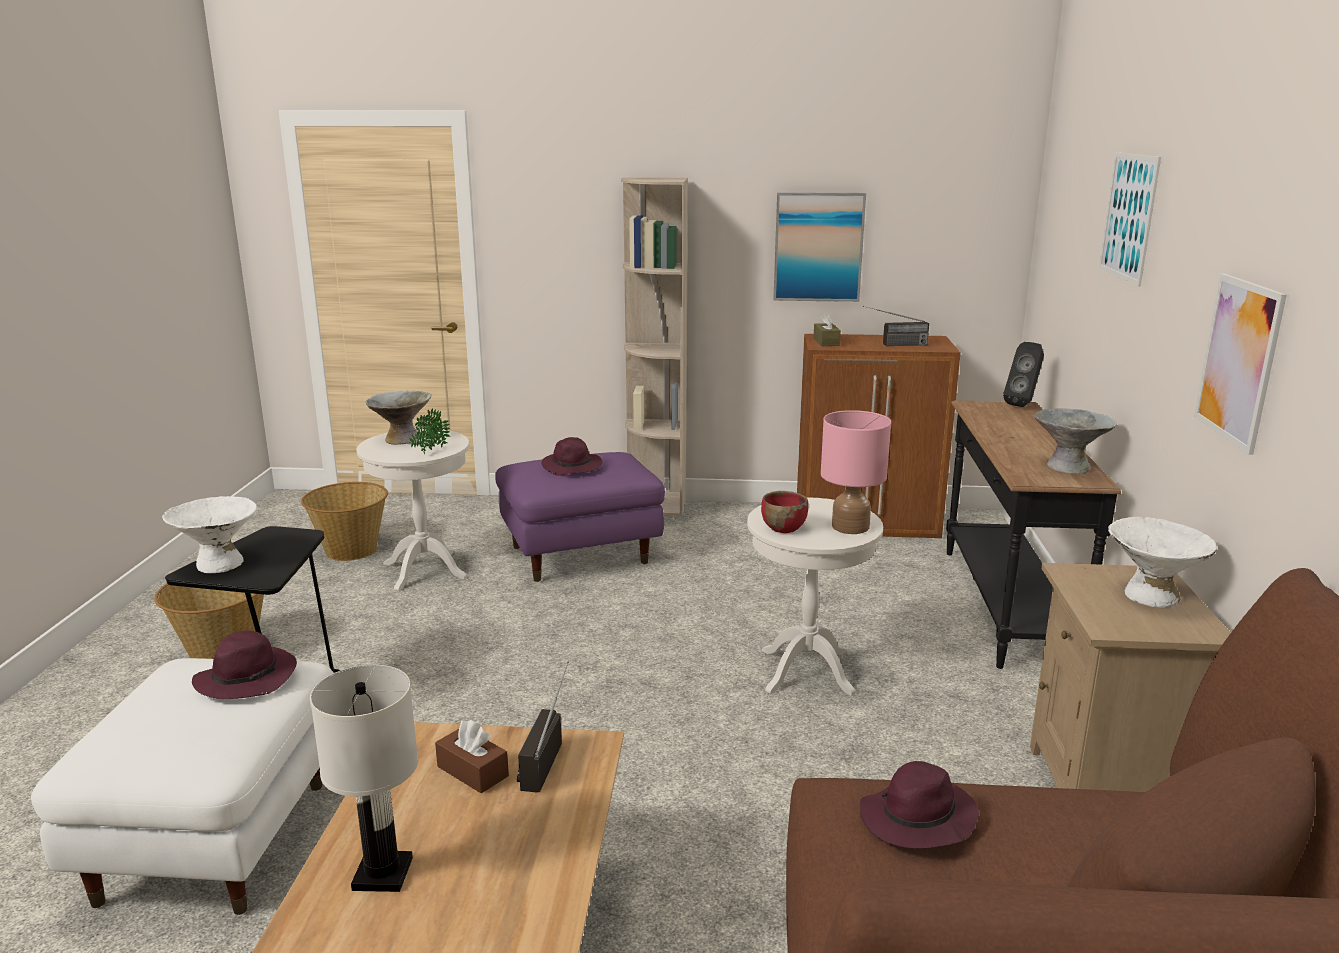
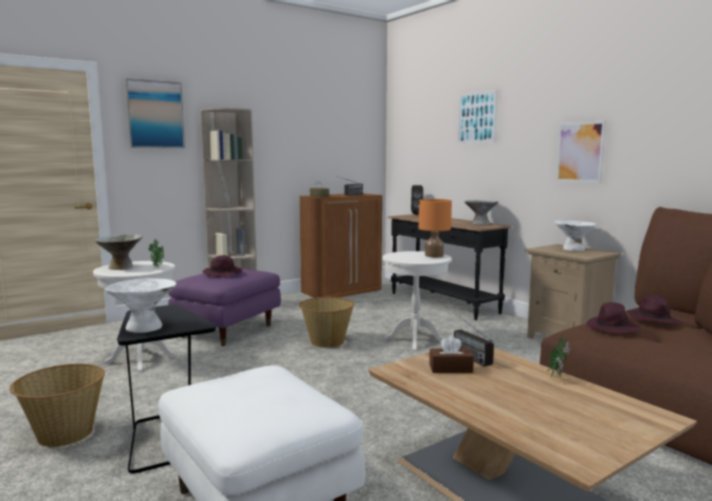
camera: 40 degrees left, 10 degrees down
purple hat [192,630,297,699] -> purple hat moved to [627,295,681,323]
basket [301,482,388,561] -> basket moved to [299,297,354,348]
white table lamp [310,665,418,892] -> none
red bowl [761,491,809,533] -> none
picture [773,192,866,302] -> picture moved to [125,78,185,148]
pink table lamp [821,410,891,534] -> orange table lamp [419,199,452,257]
none -> potted plant [547,335,571,378]

